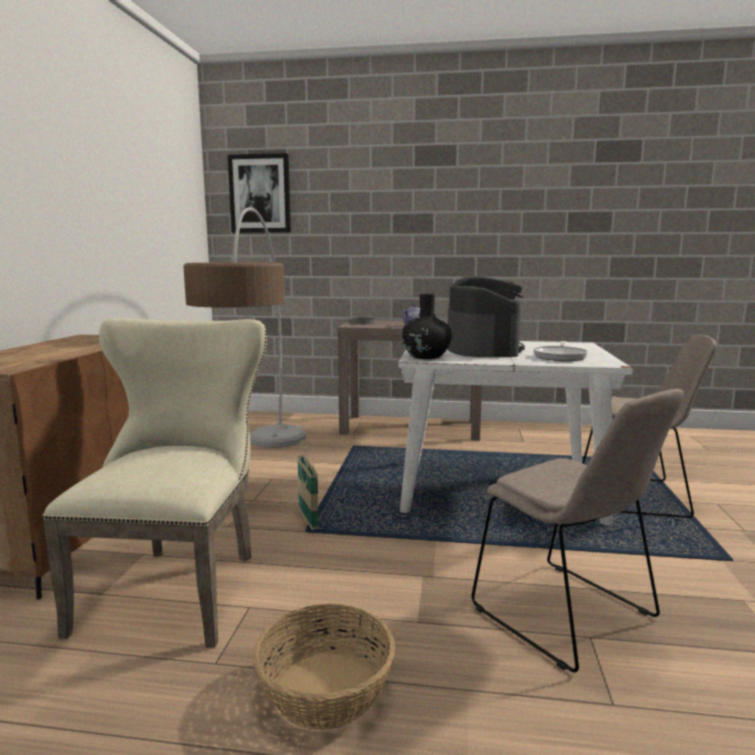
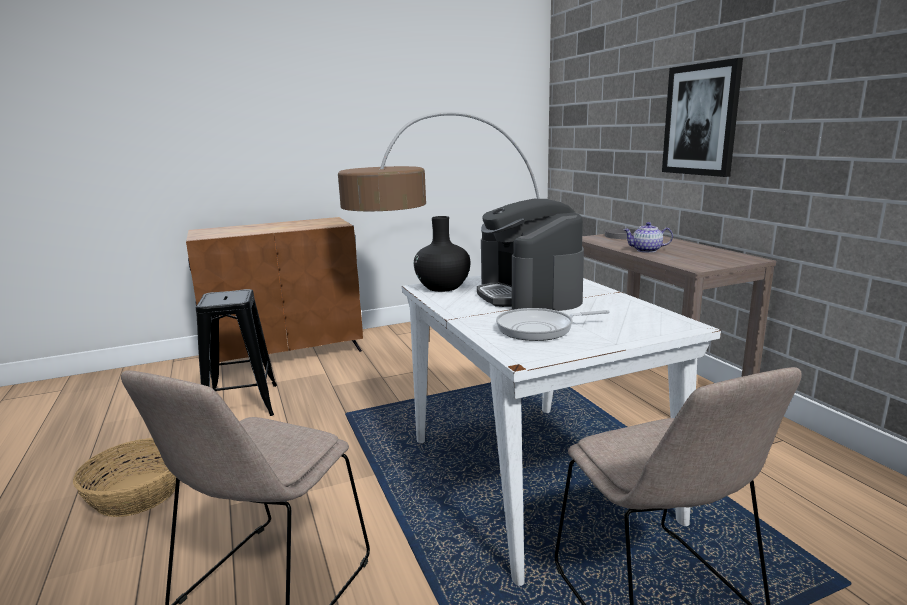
camera: 60 degrees right, 5 degrees up
beige chair [42,318,267,648] -> black stool [196,289,277,416]
picture [228,153,291,233] -> picture moved to [662,58,743,177]
basket [297,440,319,530] -> none
coffee machine [447,276,525,357] -> coffee machine turned 105 degrees clockwise [477,199,584,311]

